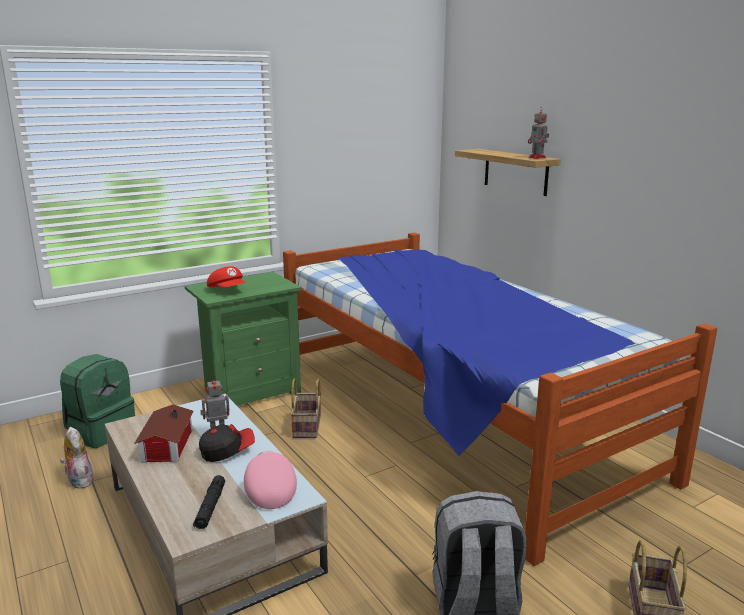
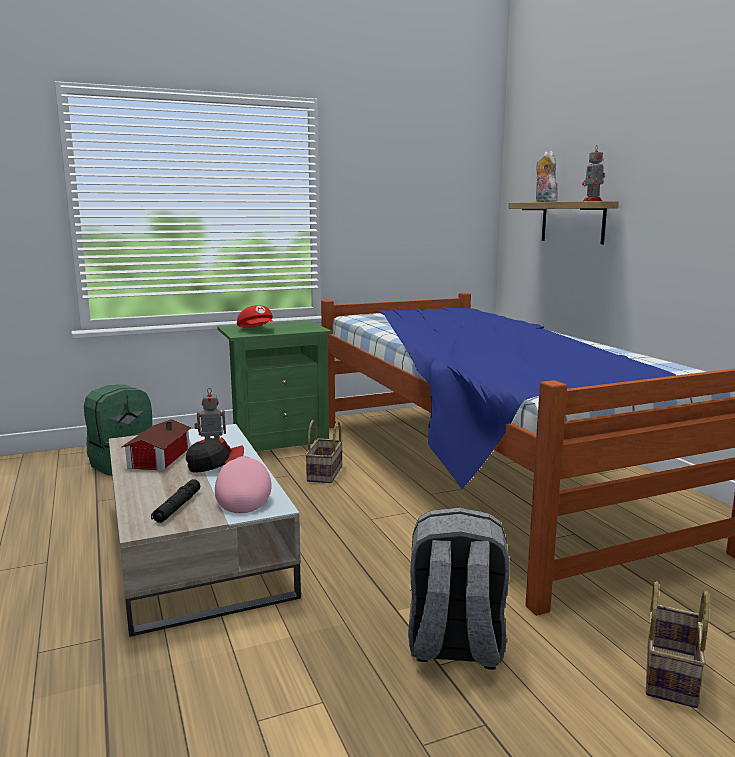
camera: 10 degrees right, 5 degrees down
plush toy [60,427,94,489] -> plush toy moved to [536,151,557,202]

